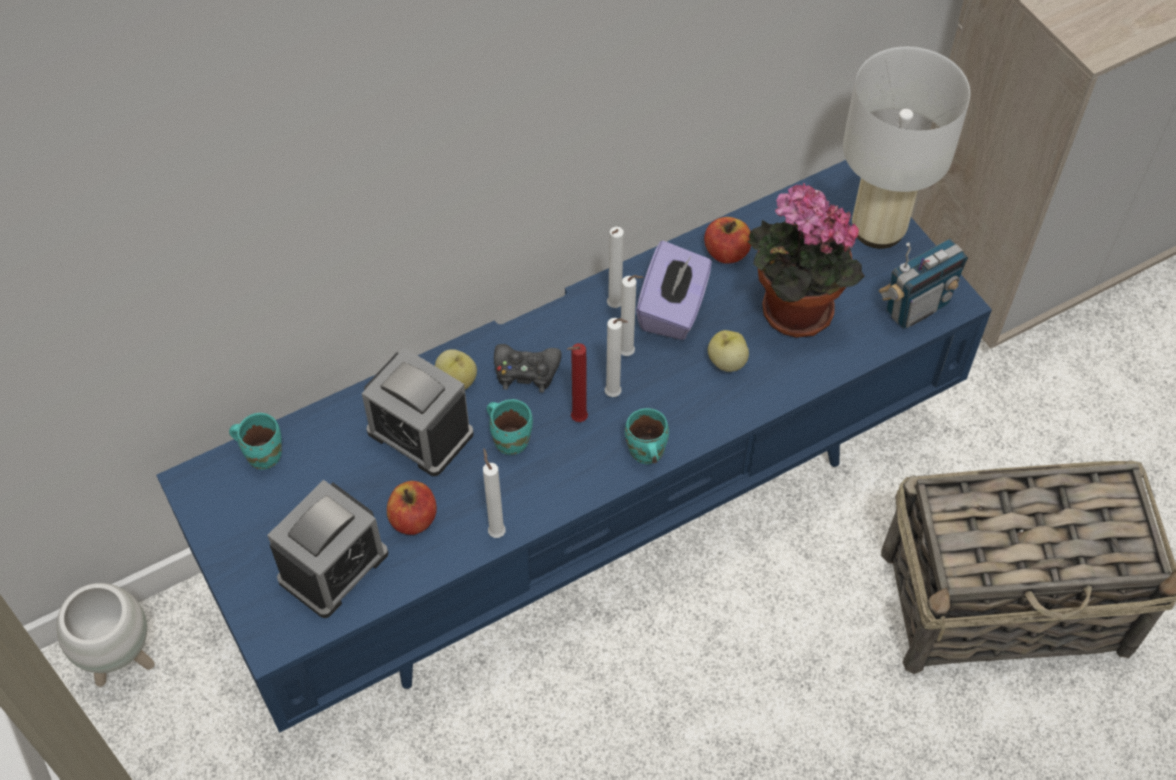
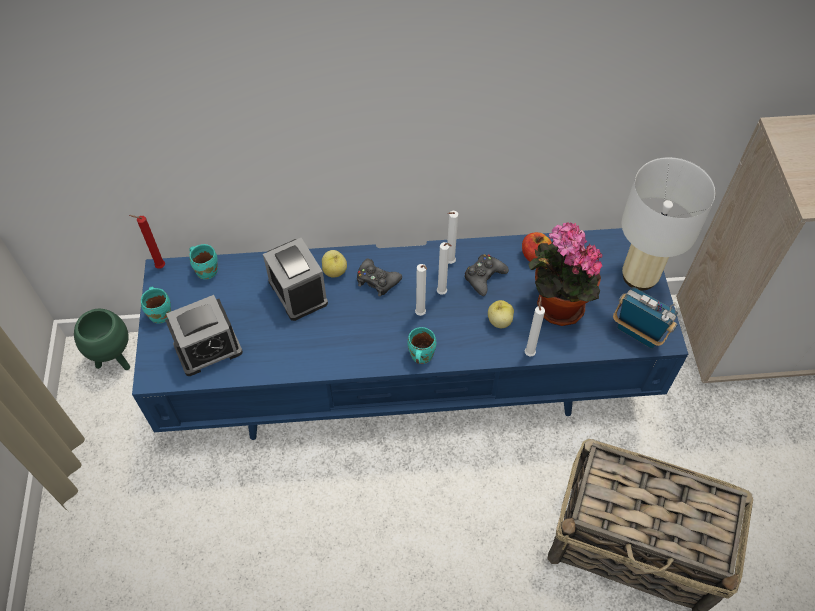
camera: 25 degrees right, 0 degrees up
white planter [56,583,154,687] -> green planter [74,309,130,370]
apple [387,481,437,535] -> none
white candle [483,449,506,538] -> white candle moved to [525,296,545,357]
turquoise mug [487,399,533,455] -> turquoise mug moved to [141,287,171,324]
red candle [567,343,588,422] -> red candle moved to [129,215,165,269]
purple tissue box [636,241,712,340] -> black game controller [464,254,509,296]
radio [879,239,968,329] -> radio turned 135 degrees counterclockwise [613,287,678,348]

